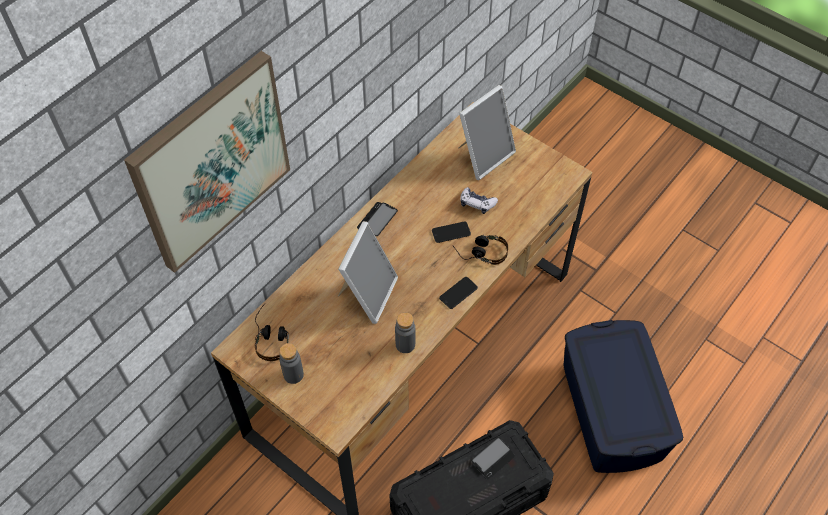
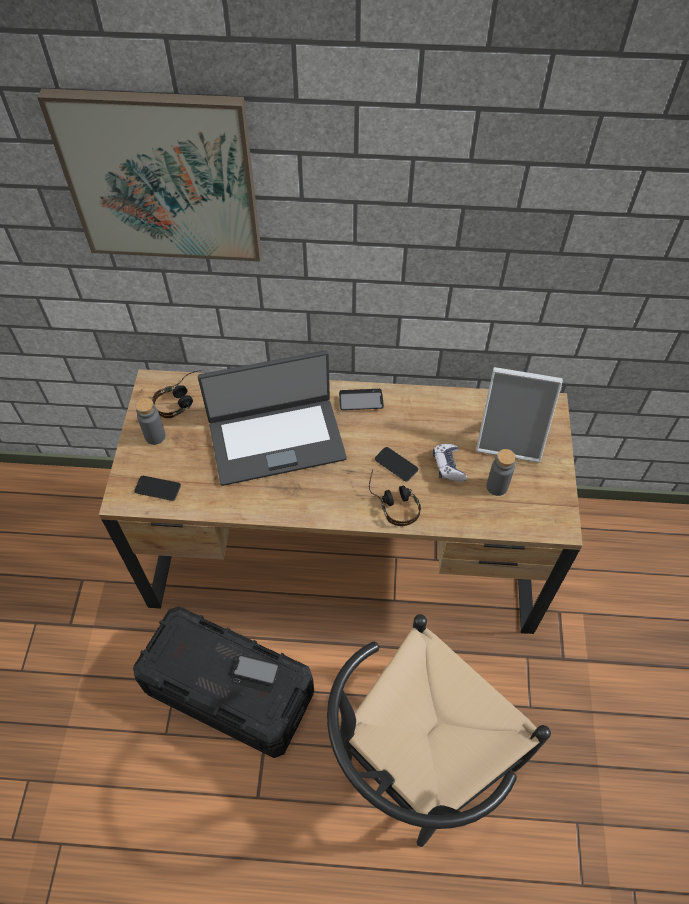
camera: 55 degrees right, 0 degrees up
picture frame [338,221,398,324] -> laptop [198,351,347,486]
grey bottle [395,312,416,353] -> grey bottle moved to [486,449,516,496]
phone [439,277,478,309] -> phone moved to [134,476,181,501]
blue storage box [563,320,683,473] -> black chair [327,614,551,847]

